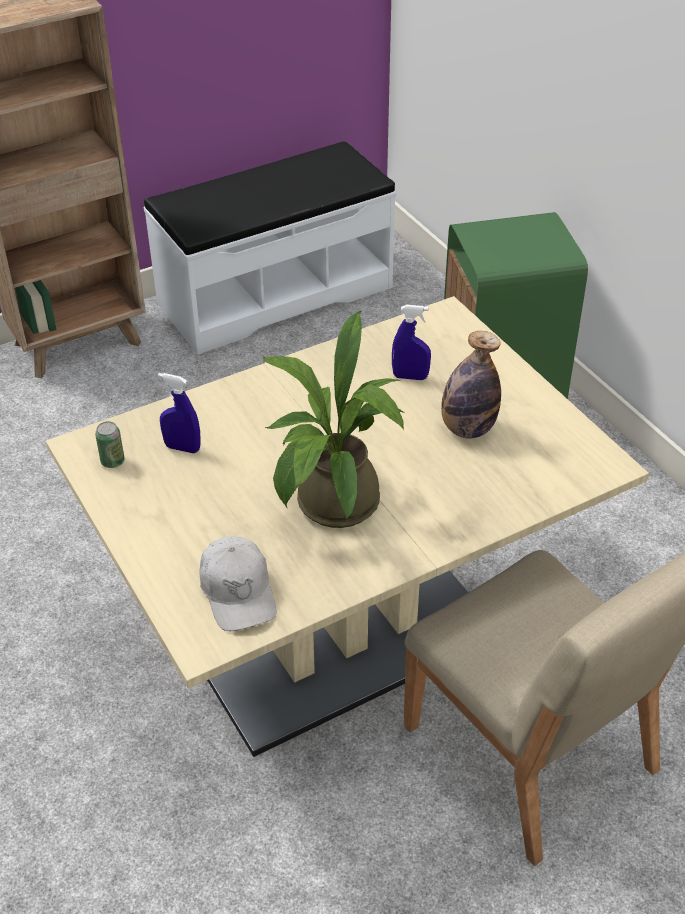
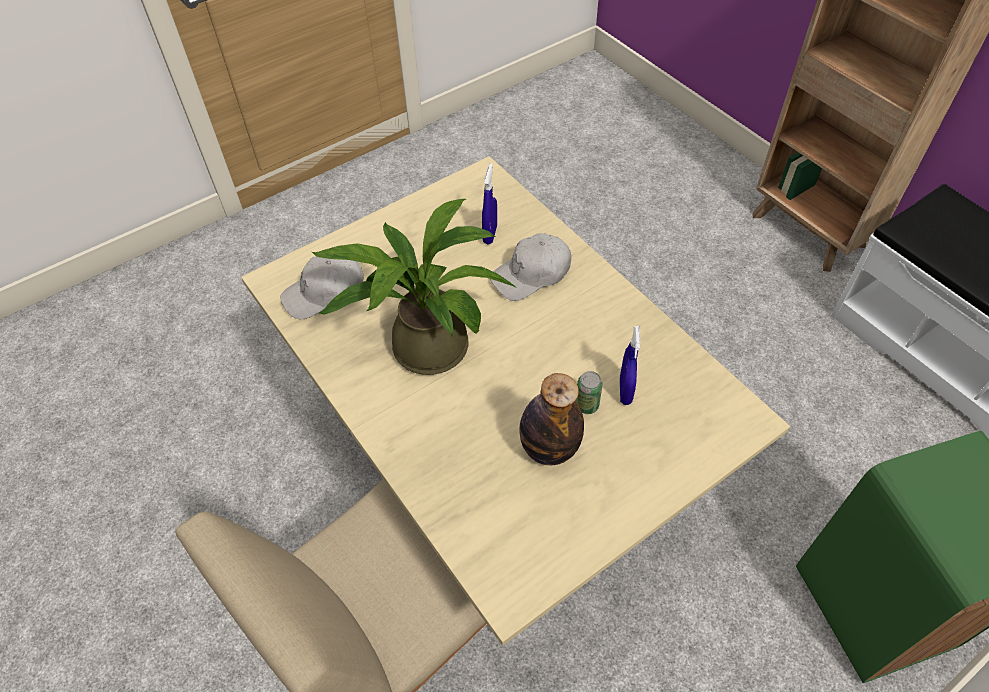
camera: 85 degrees right, 10 degrees up
can [95,421,125,468] -> can moved to [575,371,603,414]
none -> white cap [490,233,571,301]

